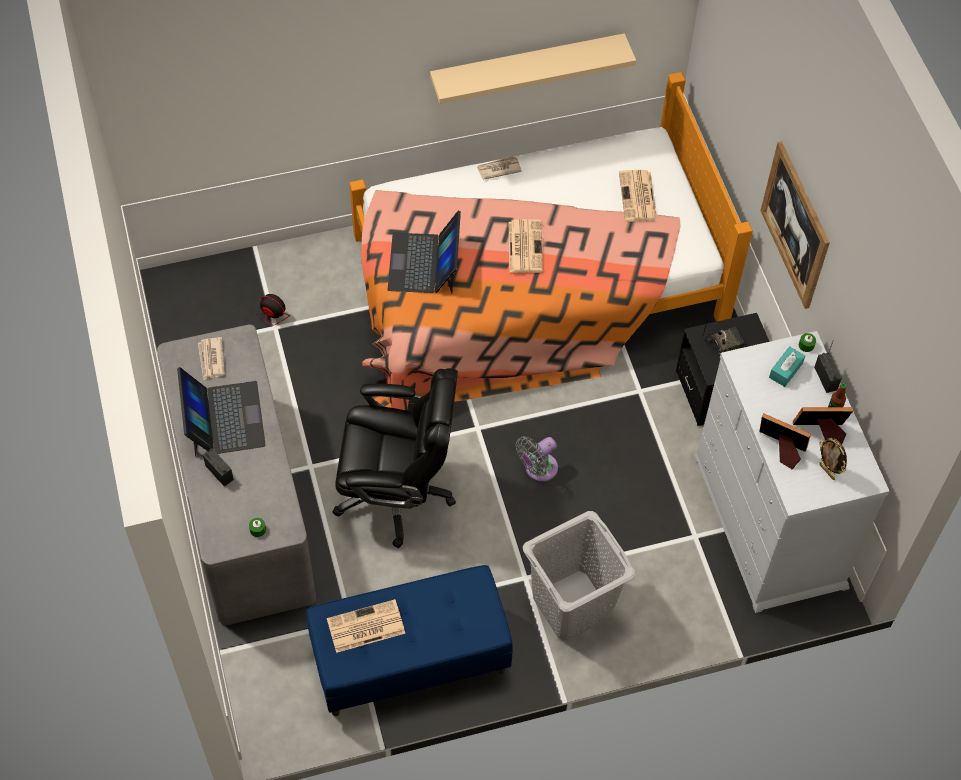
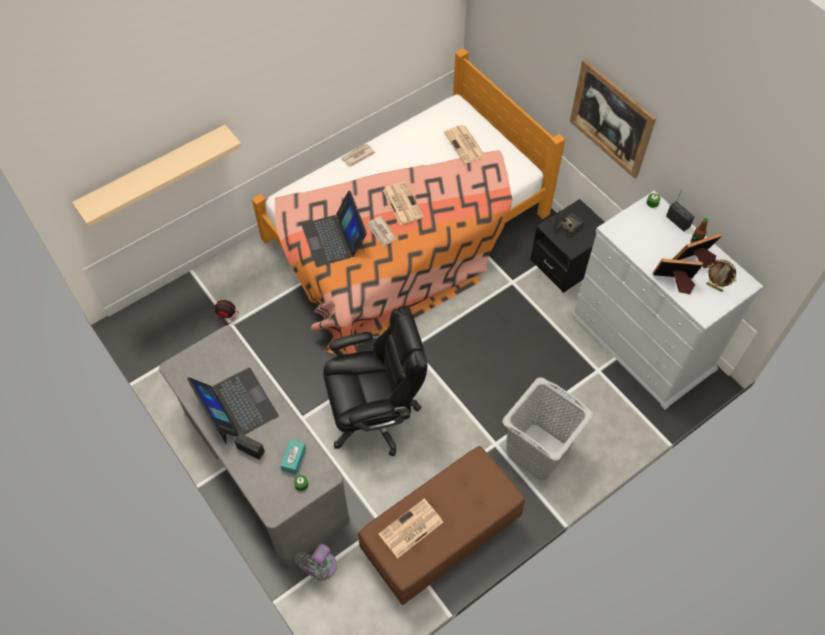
camera: 20 degrees left, 0 degrees up
newspaper [198,337,225,380] -> newspaper moved to [367,216,397,247]
blue bench [306,565,513,716] -> brown bench [358,446,525,605]
beige shelf [430,33,636,104] -> beige shelf moved to [72,125,242,227]
grey fan [516,436,558,482] -> grey fan moved to [295,544,337,581]
turquoise tissue box [769,346,805,387] -> turquoise tissue box moved to [280,439,306,475]

